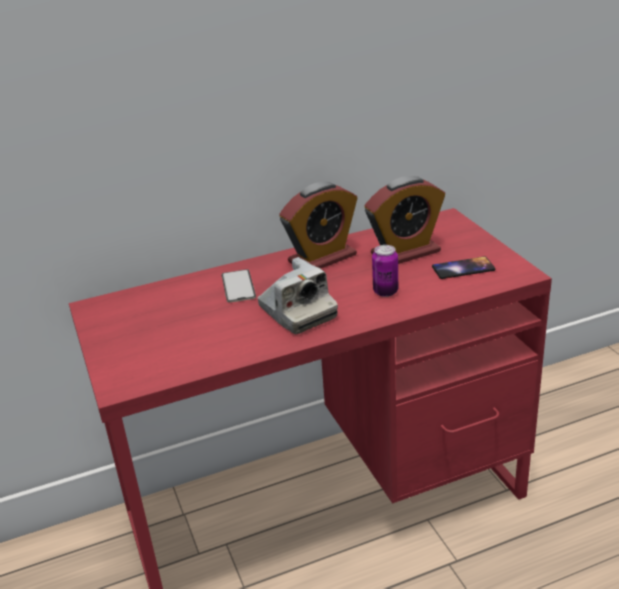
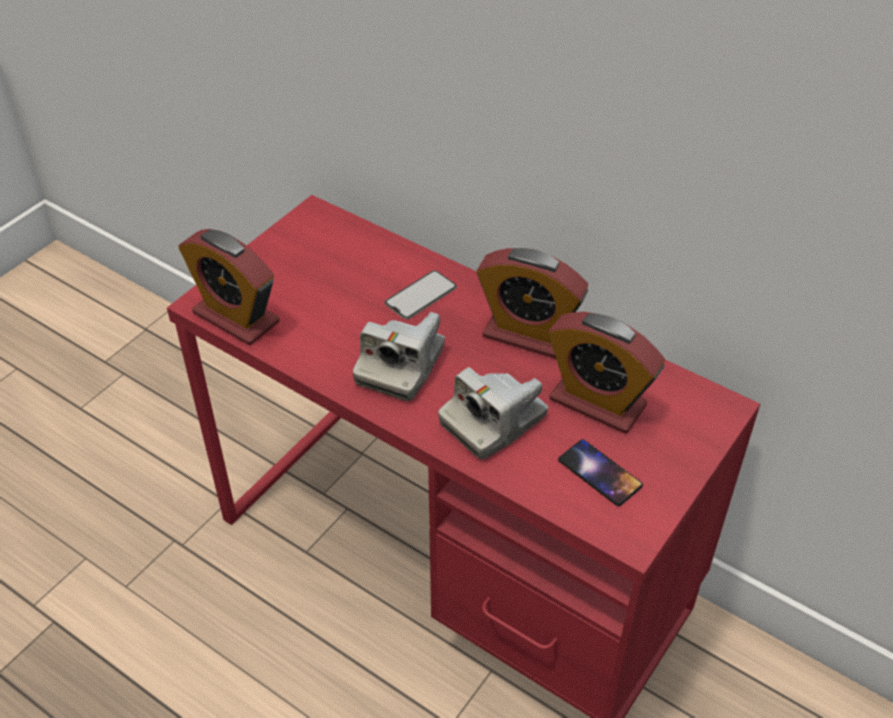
camera: 55 degrees right, 15 degrees up
can [372,245,398,297] -> camera [438,367,548,459]
none -> alarm clock [178,229,280,345]

